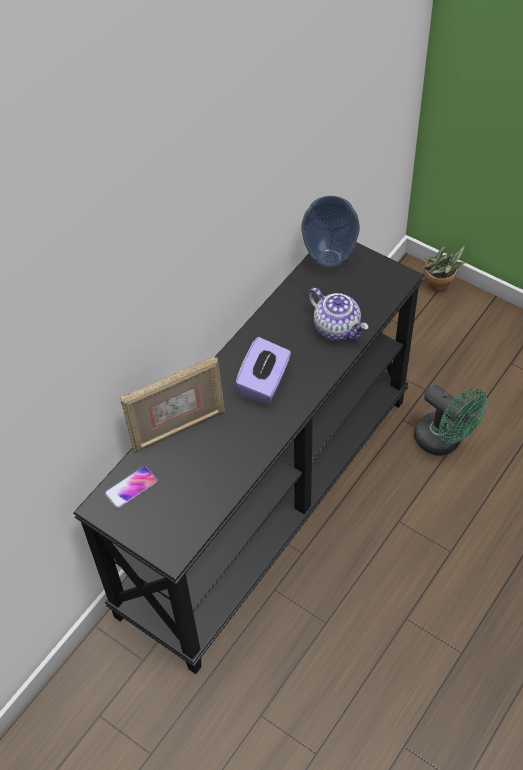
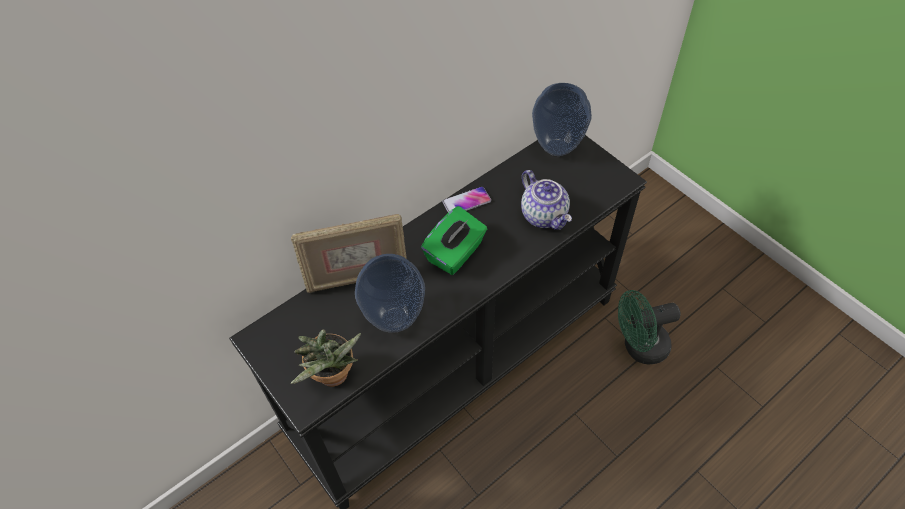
camera: 15 degrees right, 0 degrees up
phone [104,466,158,509] -> phone moved to [442,186,491,213]
purple tissue box [235,337,291,404] -> green tissue box [421,206,487,275]
green fan [414,385,487,456] -> green fan turned 105 degrees clockwise [618,290,681,364]
potted plant [423,245,466,291] -> potted plant moved to [291,329,361,387]
none -> vase [355,254,425,333]

